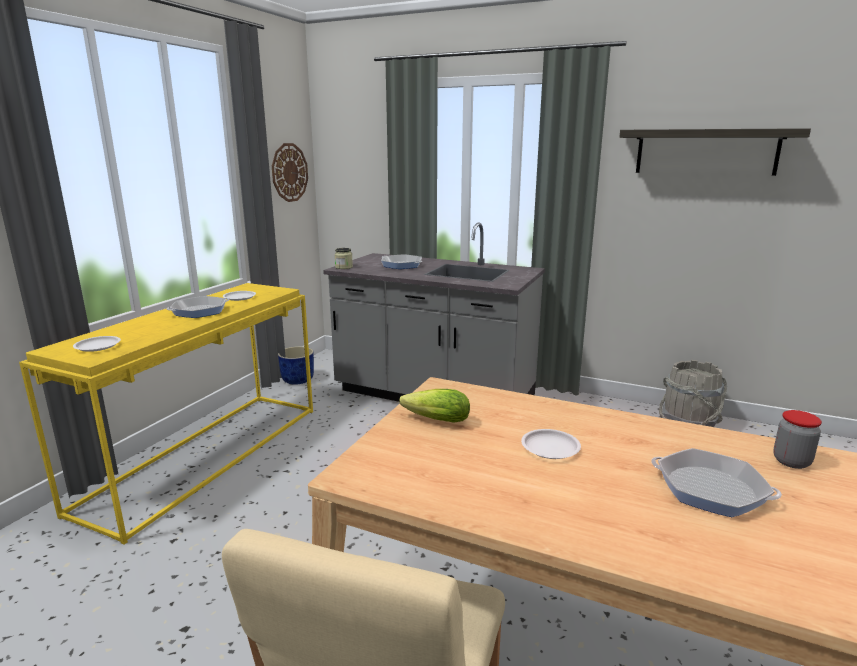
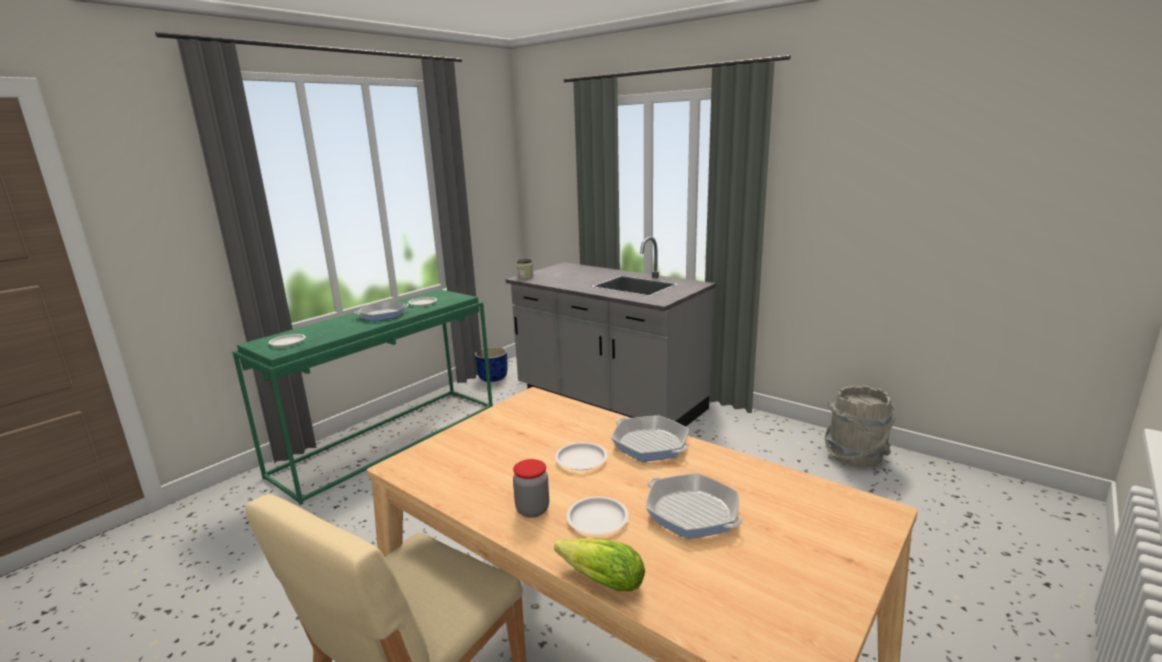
camera: 15 degrees right, 0 degrees up
yellow console table [19,283,313,544] -> green console table [232,289,493,505]
wall clock [272,143,308,202] -> none
frying pan [381,254,423,269] -> frying pan moved to [611,415,689,461]
lettuce [399,389,470,423] -> lettuce moved to [554,539,645,591]
shelf [619,128,811,176] -> none
jar [773,410,822,469] -> jar moved to [513,459,549,518]
none -> white plate [566,496,629,535]

